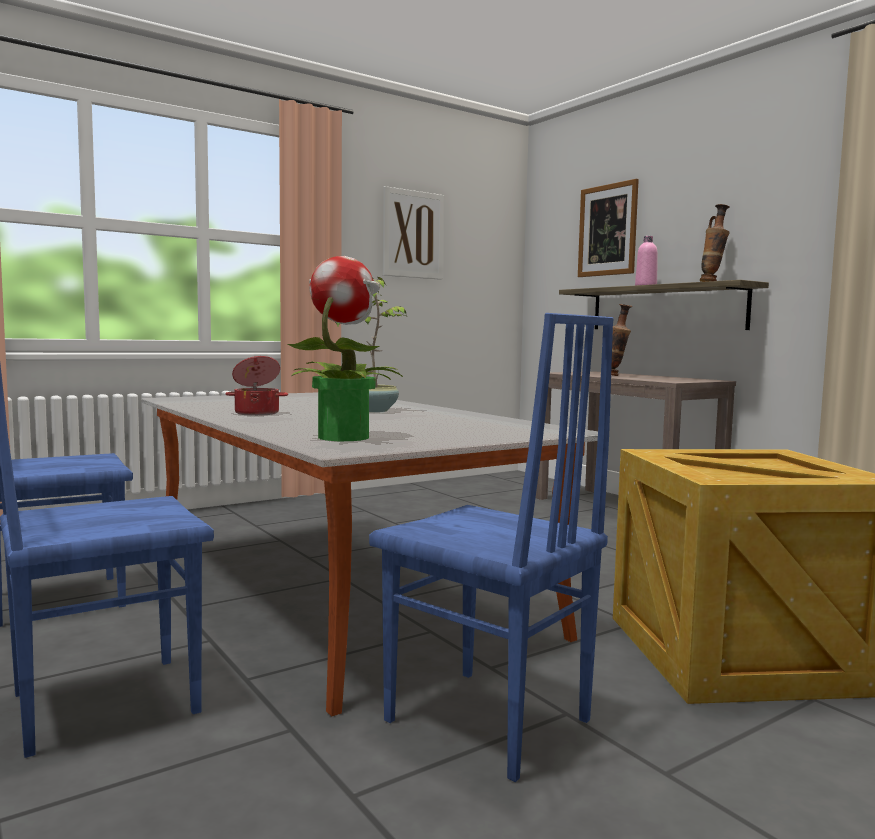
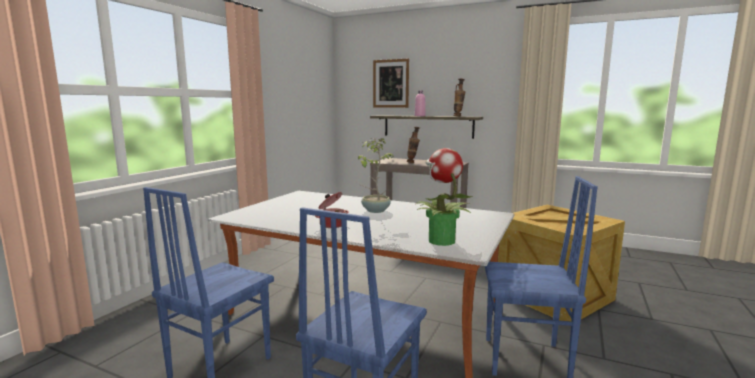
camera: 30 degrees left, 5 degrees up
picture [383,186,444,280] -> none

